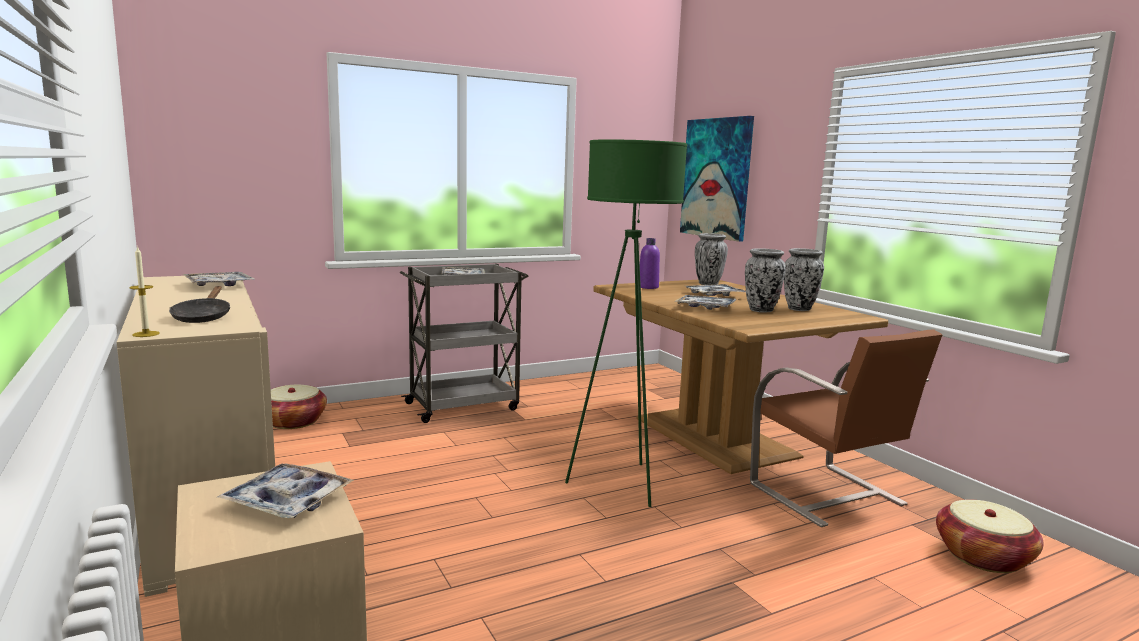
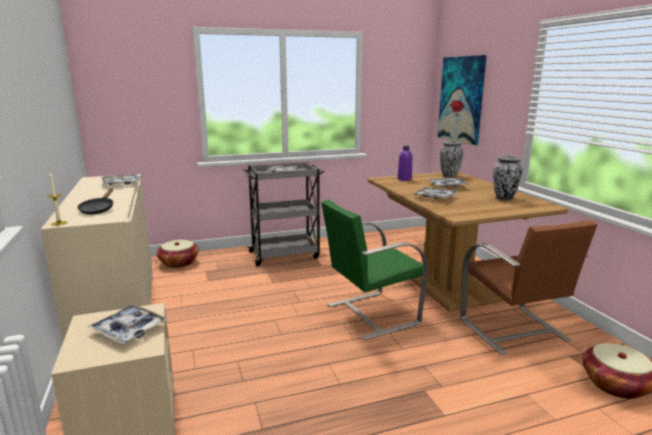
camera: 10 degrees right, 5 degrees up
green floor lamp [565,139,687,507] -> green chair [321,199,428,340]
vase [745,248,786,313] -> none

